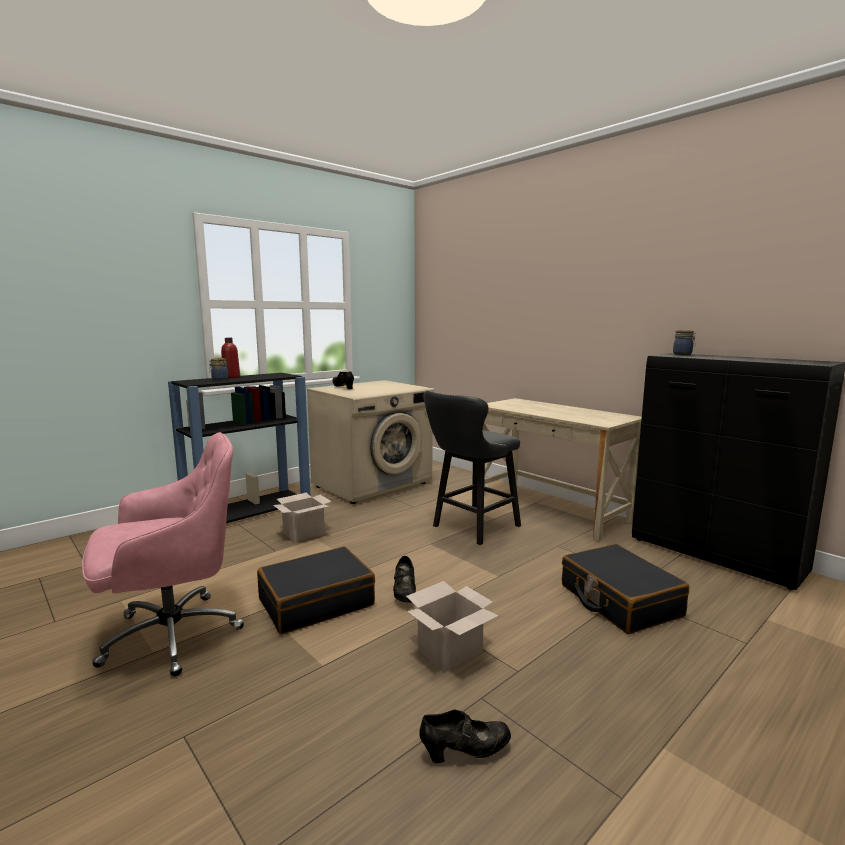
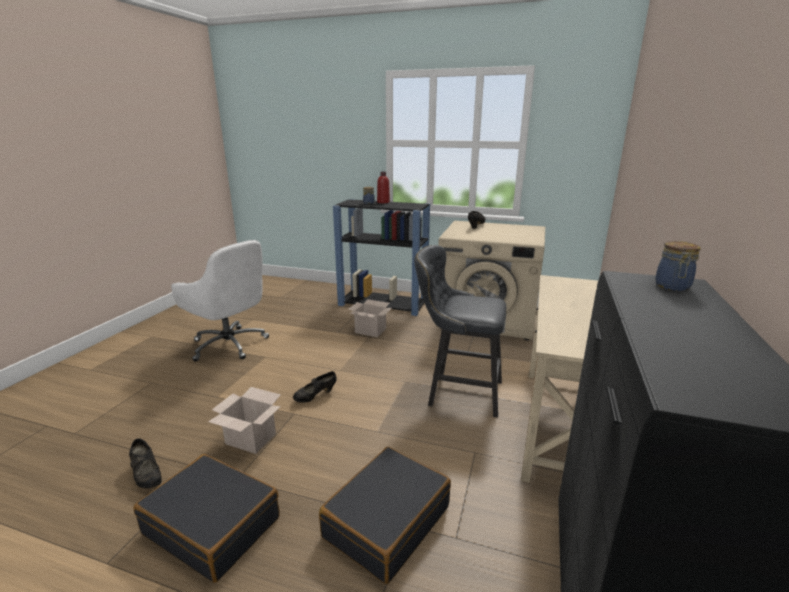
camera: 60 degrees right, 10 degrees up
pink office chair [82,432,244,676] -> white office chair [171,240,269,361]
black suitcase [257,546,375,634] -> black suitcase moved to [133,454,280,583]

